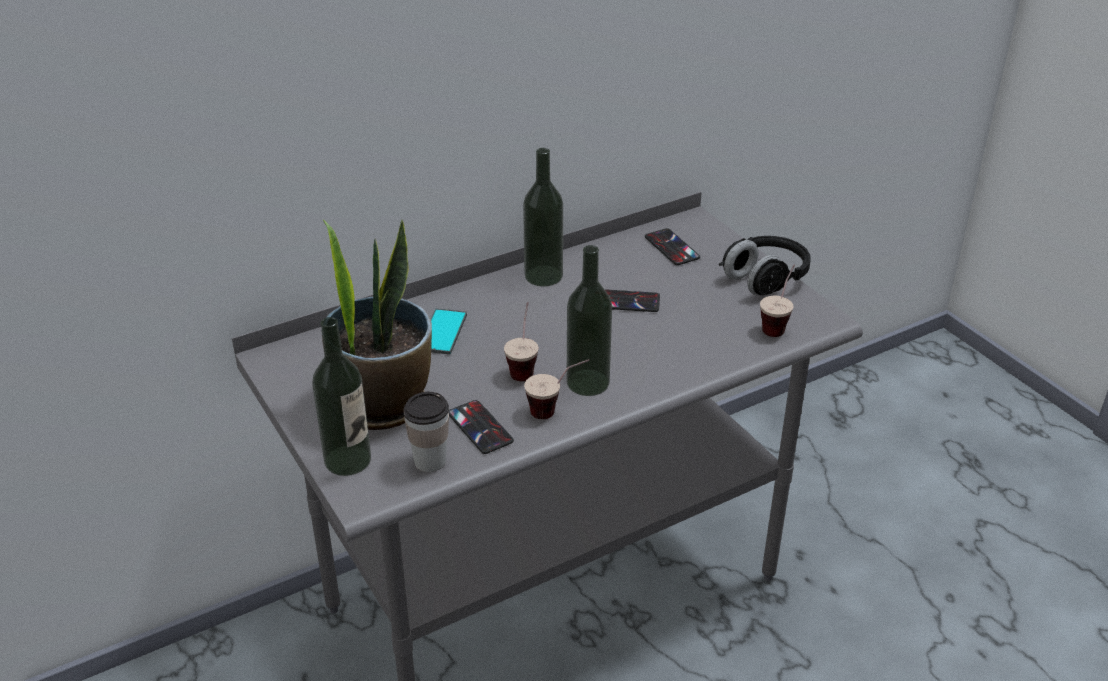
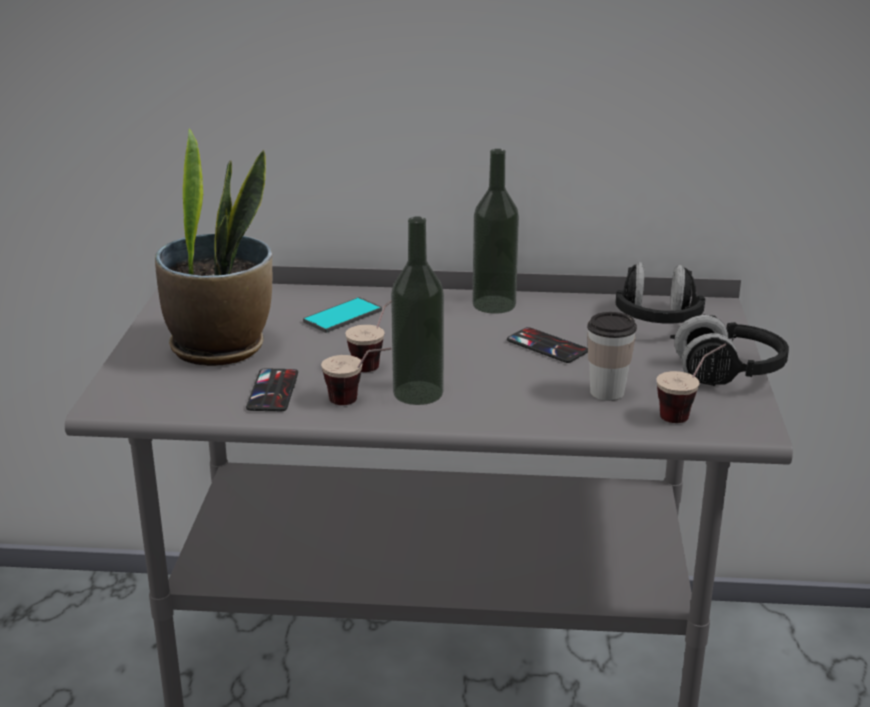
camera: 35 degrees right, 10 degrees down
bottle [312,317,371,476] -> none
cup [403,392,449,472] -> cup moved to [587,312,637,401]
phone [645,228,700,265] -> black headphones [615,262,705,324]

